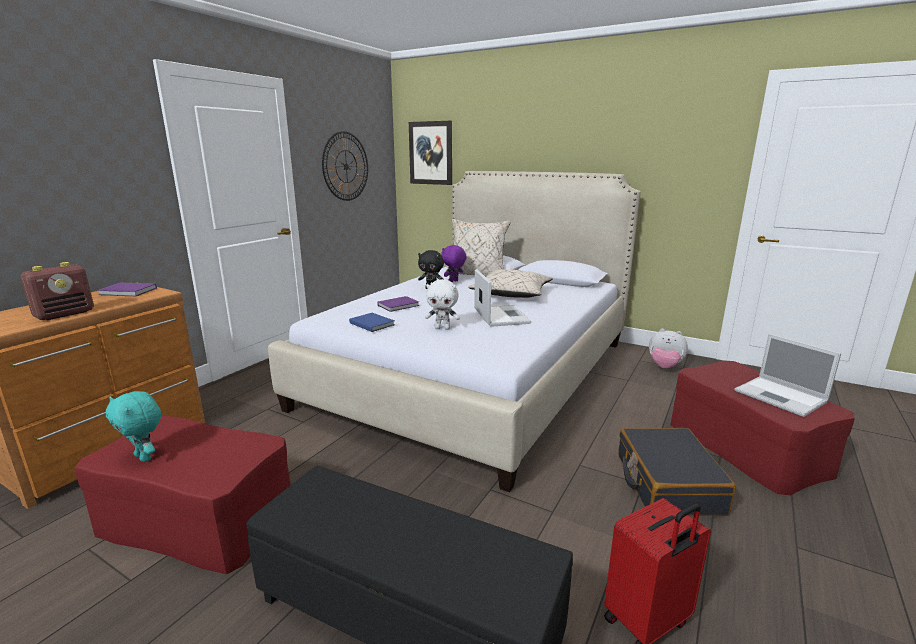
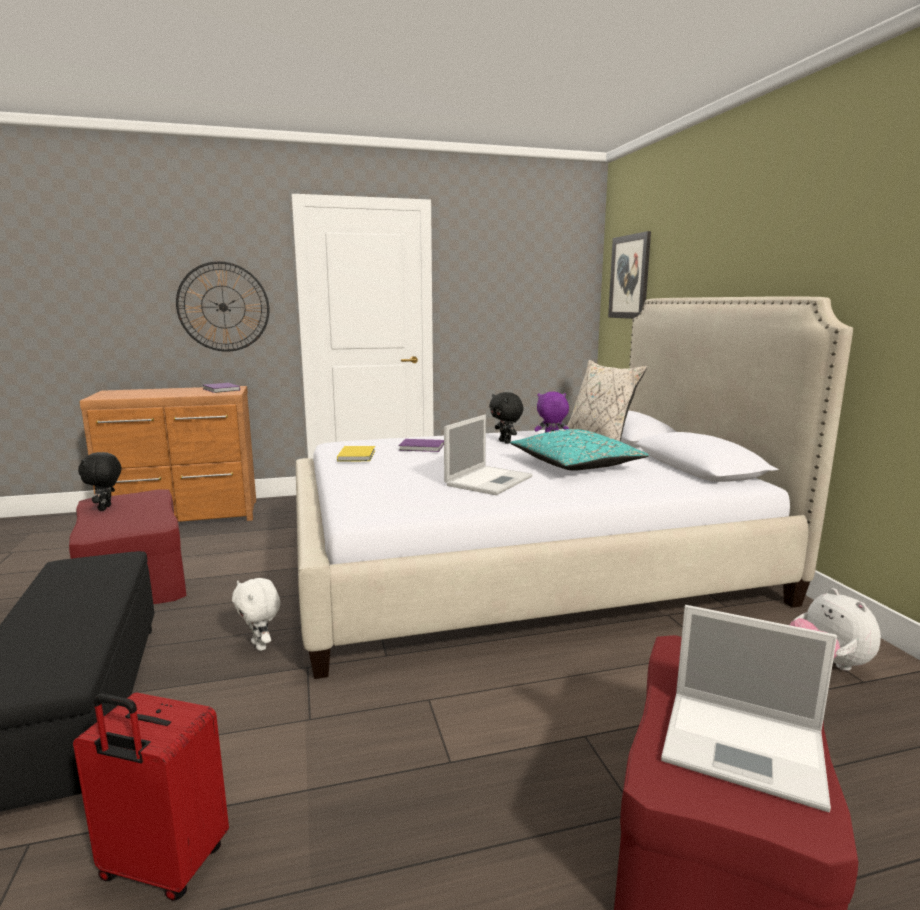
camera: 45 degrees right, 5 degrees down
radio [21,262,94,320] -> none
turquoise plush toy [106,391,161,462] -> black plush toy [78,452,121,511]
wall clock [322,131,368,201] -> wall clock moved to [176,261,270,352]
blue book [349,313,395,332] -> yellow book [337,446,375,461]
white plush toy [425,279,460,330] -> white plush toy moved to [232,578,280,651]
beige pillow [468,269,553,298] -> turquoise pillow [510,429,649,471]
black suitcase [619,428,736,516] -> none
laptop [735,334,841,417] -> laptop turned 75 degrees counterclockwise [661,605,837,812]

